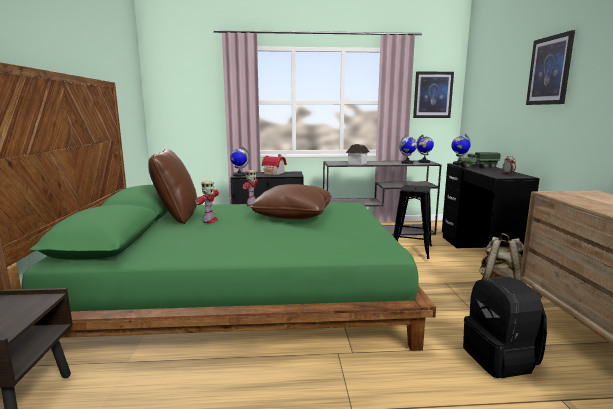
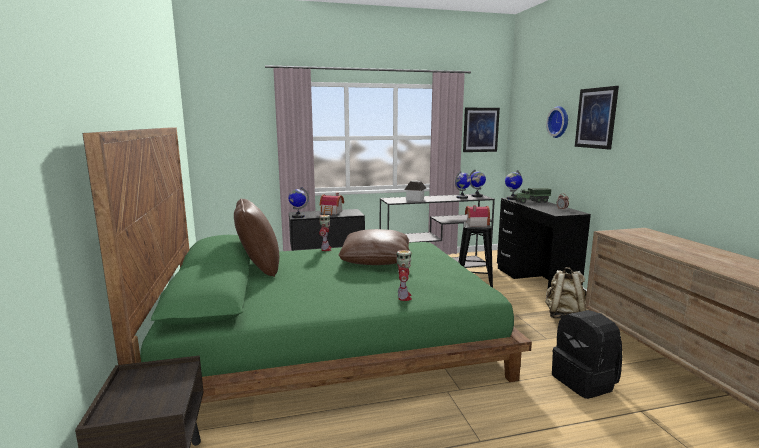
camera: 10 degrees left, 0 degrees up
toy robot [195,181,219,223] -> toy robot moved to [396,250,412,301]
none -> toy house [465,205,490,227]
none -> wall clock [546,106,568,138]

